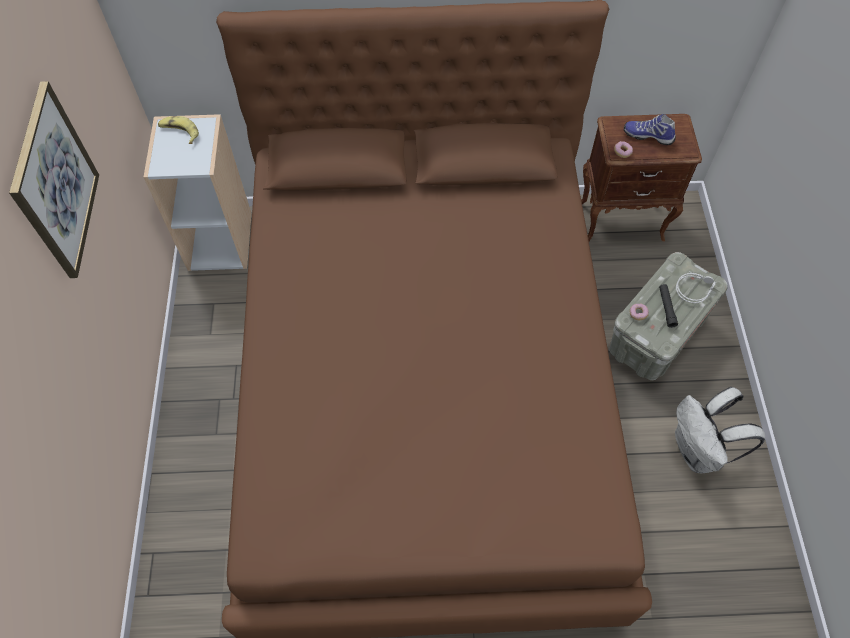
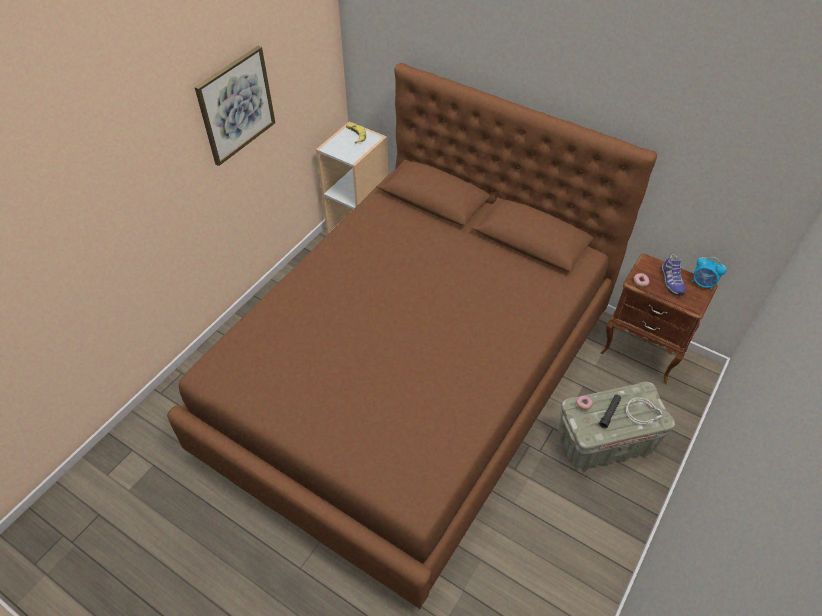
camera: 35 degrees right, 10 degrees down
shoe [624,114,675,145] -> shoe turned 150 degrees counterclockwise [661,254,686,296]
white backpack [675,387,765,473] -> none
none -> alarm clock [691,257,727,291]

